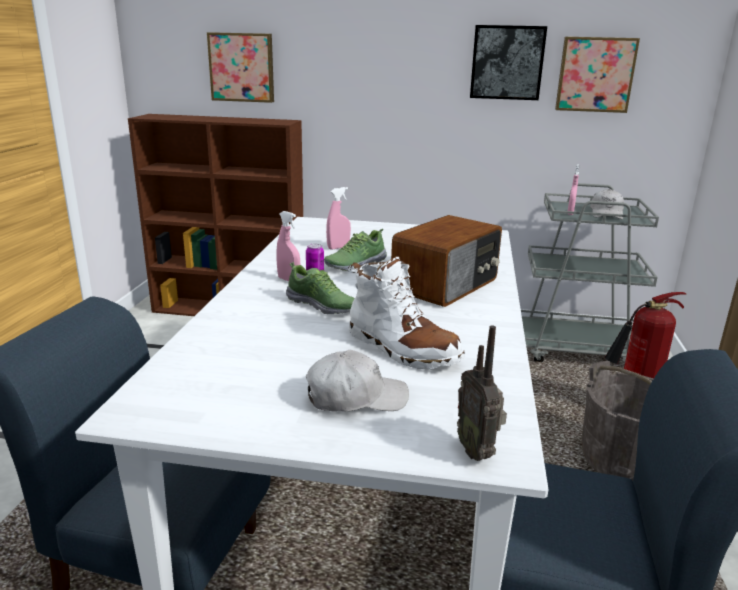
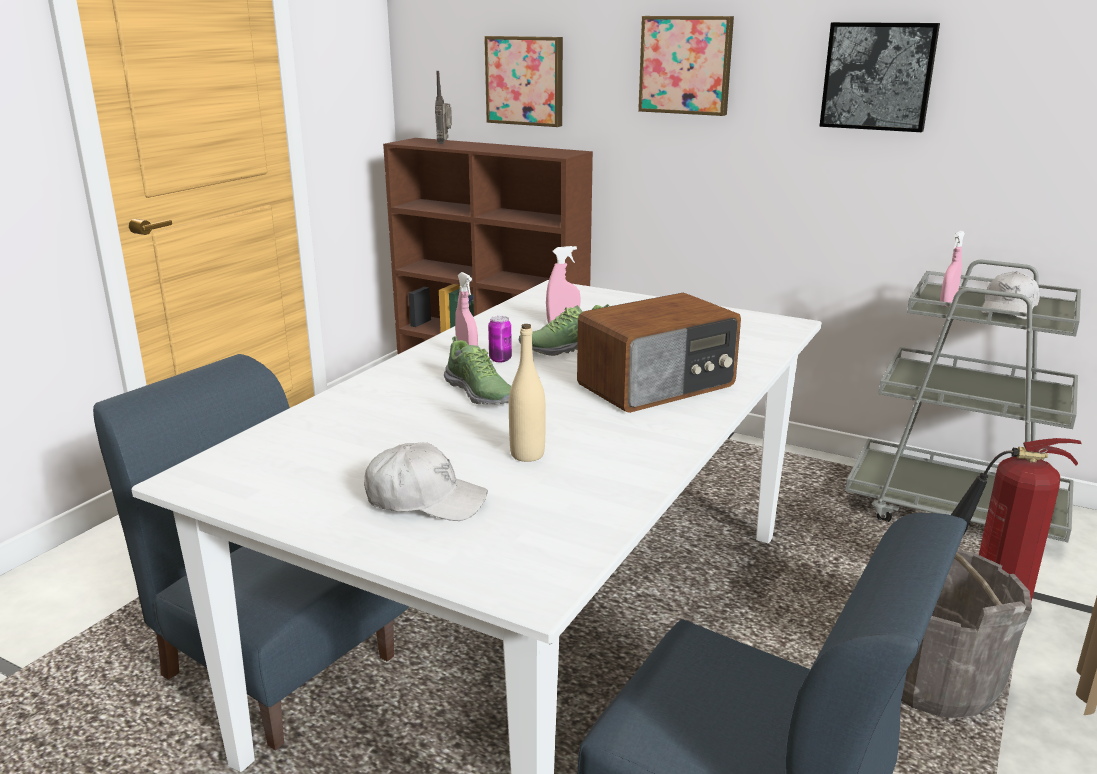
camera: 20 degrees right, 0 degrees up
white boot [347,257,465,370] -> beige bottle [509,324,546,462]
radio [457,325,507,461] -> radio moved to [435,71,452,144]
picture [555,37,640,113] -> picture moved to [638,16,734,116]

